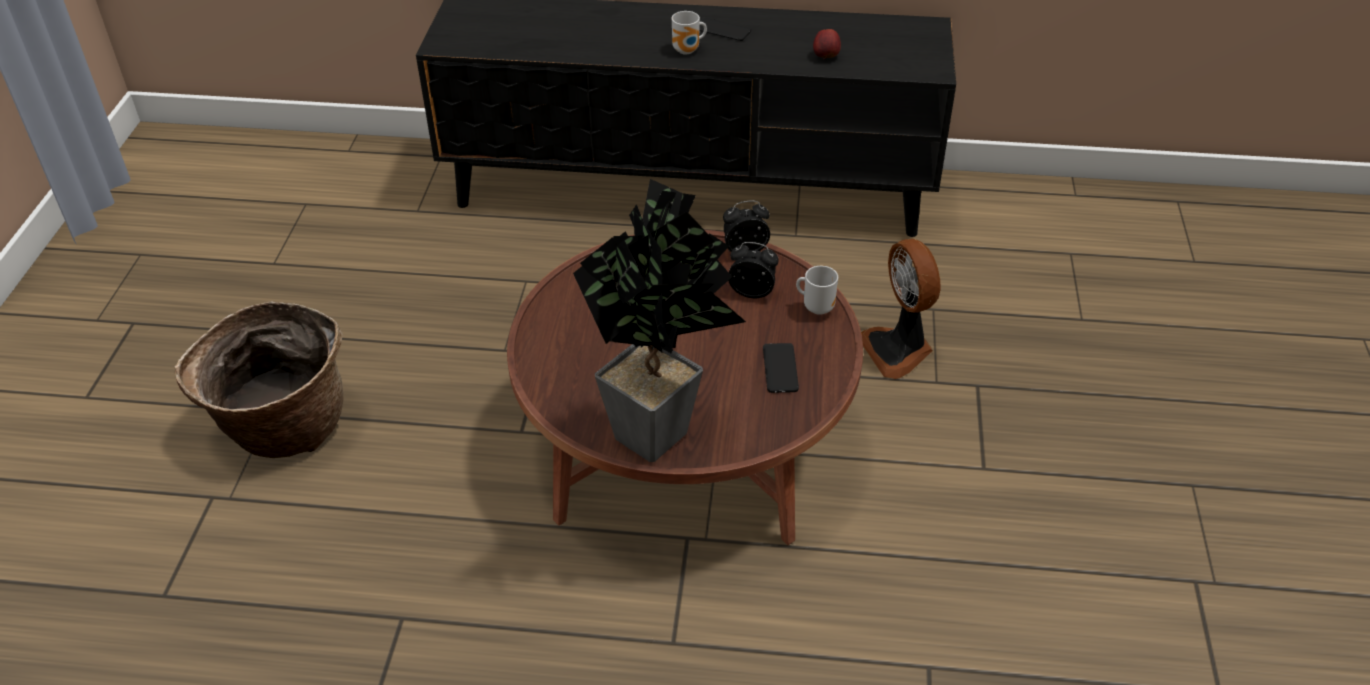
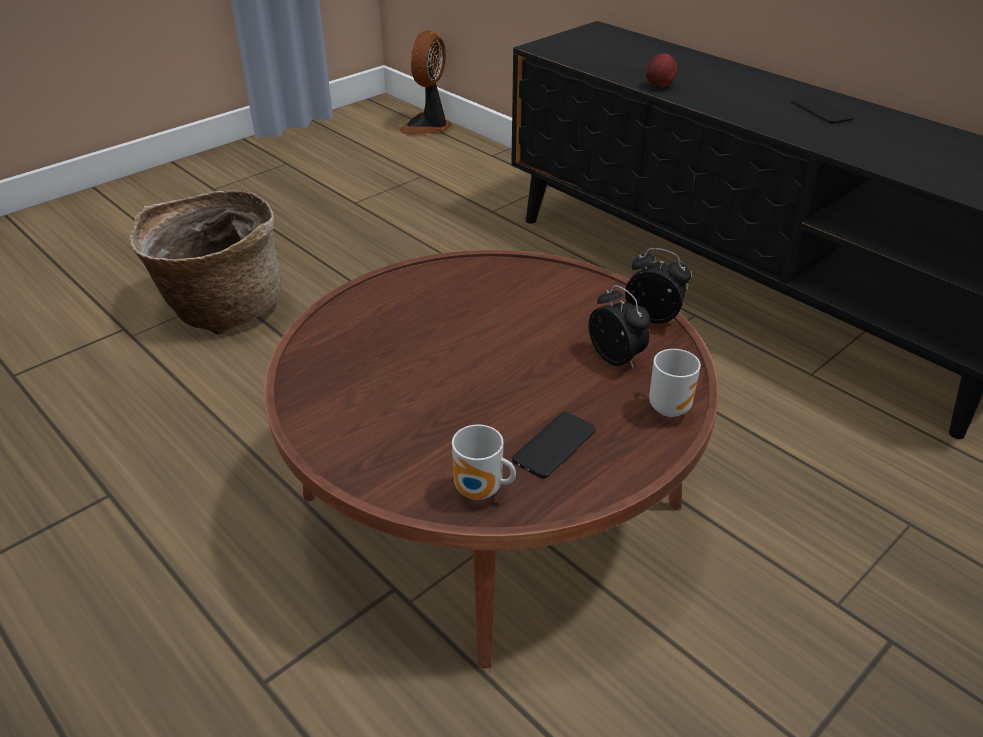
camera: 40 degrees right, 5 degrees down
potted plant [573,179,746,462] -> none
mug [672,11,707,54] -> mug moved to [452,425,516,500]
apple [813,29,841,59] -> apple moved to [645,53,677,87]
fan [861,239,940,379] -> fan moved to [399,30,452,135]

